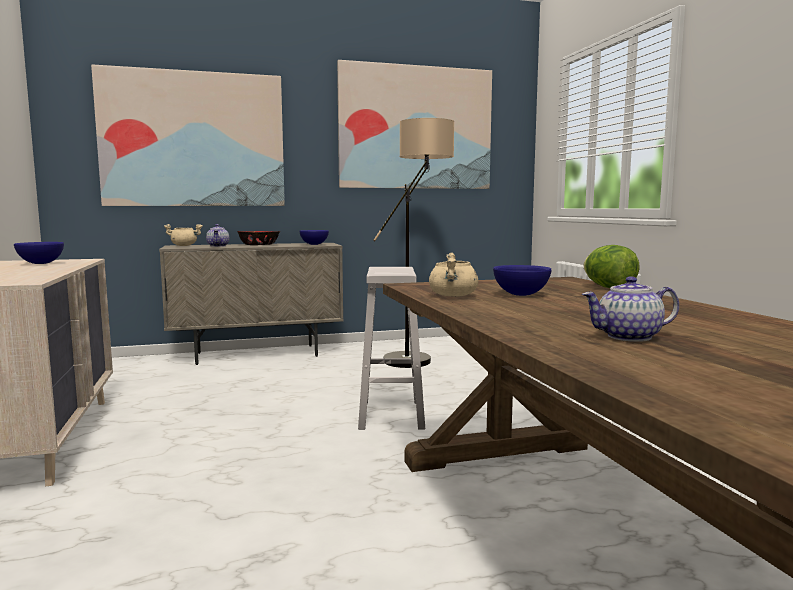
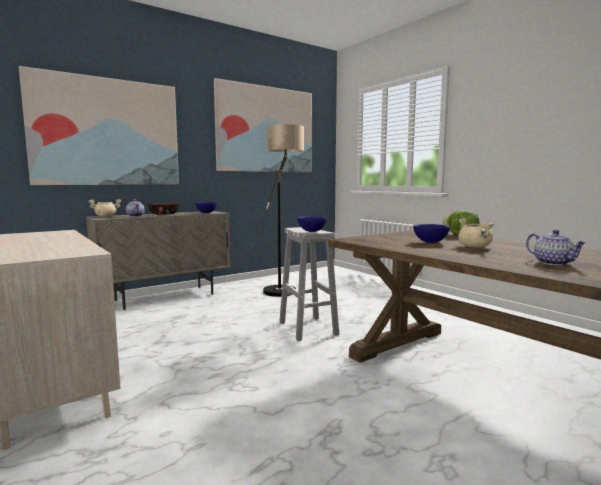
camera: 20 degrees left, 0 degrees up
blue bowl [14,242,64,264] -> blue bowl moved to [297,216,327,232]
beige cooking pot [429,252,478,297] -> beige cooking pot moved to [458,218,494,247]
teapot [582,276,679,342] -> teapot turned 90 degrees counterclockwise [526,230,587,266]

